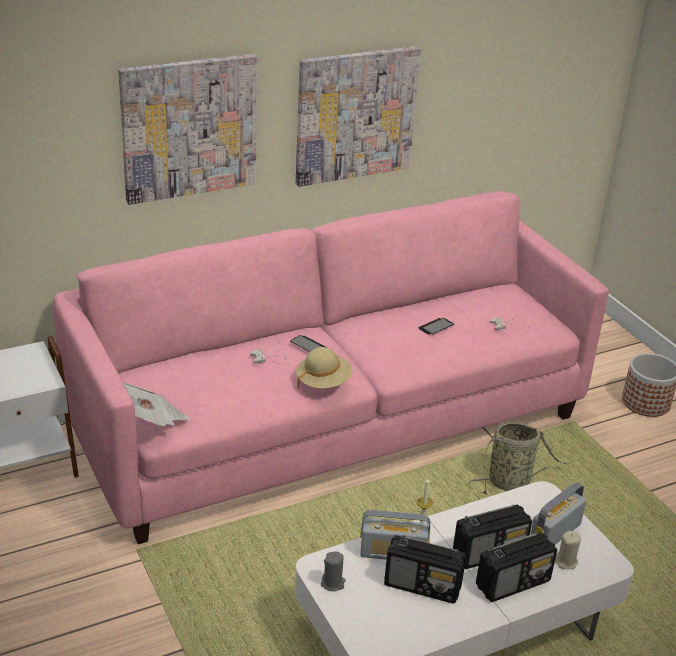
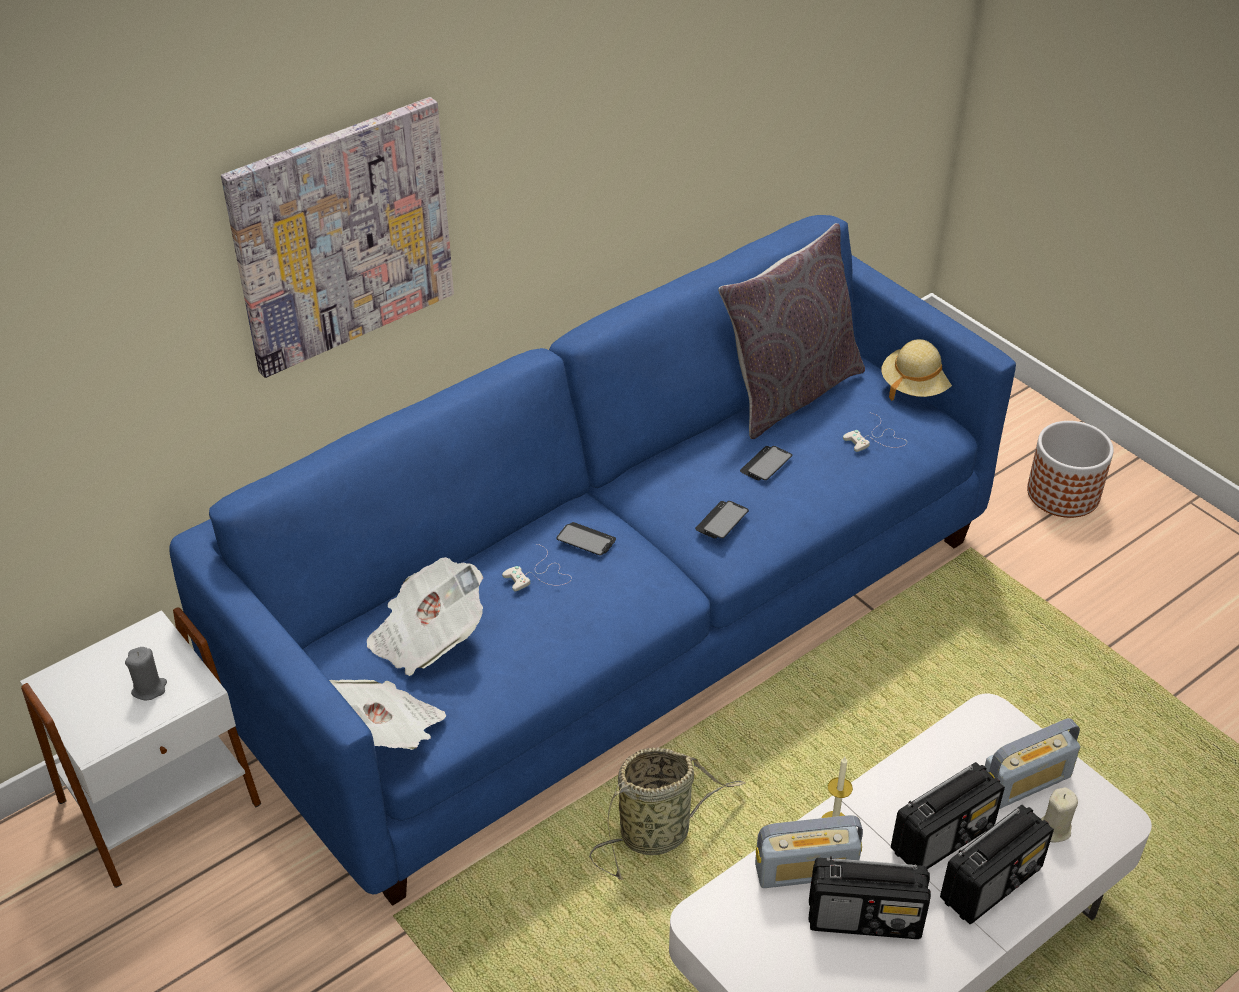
camera: 10 degrees left, 10 degrees up
pink sofa [53,191,609,544] -> blue sofa [169,215,1016,906]
picture [296,46,421,187] -> none
beige hat [296,347,353,389] -> beige hat moved to [881,339,952,401]
grey candle [321,551,346,591] -> grey candle moved to [125,647,167,700]
basket [468,422,569,495] -> basket moved to [589,747,746,880]
radio [530,482,586,545] -> radio turned 150 degrees counterclockwise [985,718,1080,809]
none -> newspaper [367,557,483,676]
none -> phone [695,501,749,538]
none -> grey pillow [718,223,865,439]

